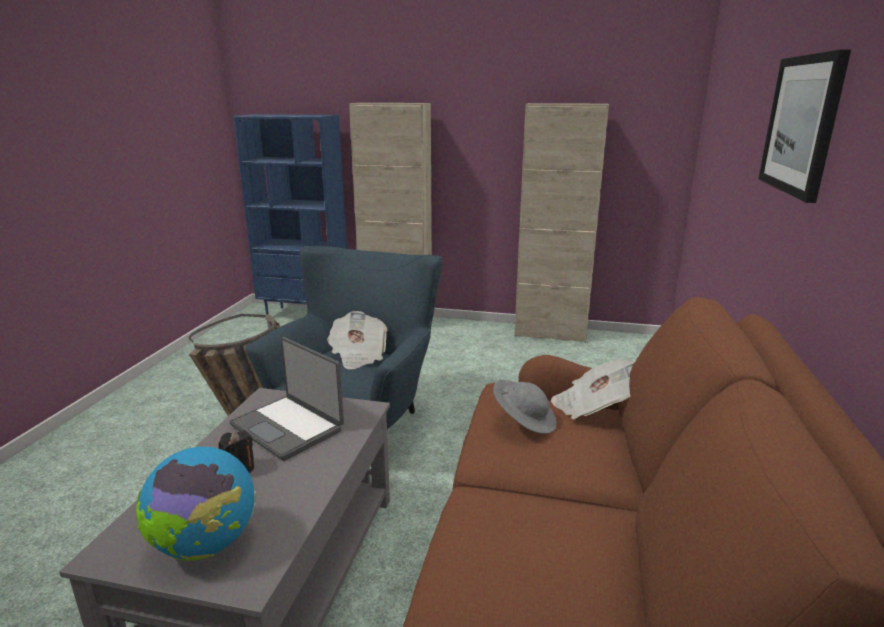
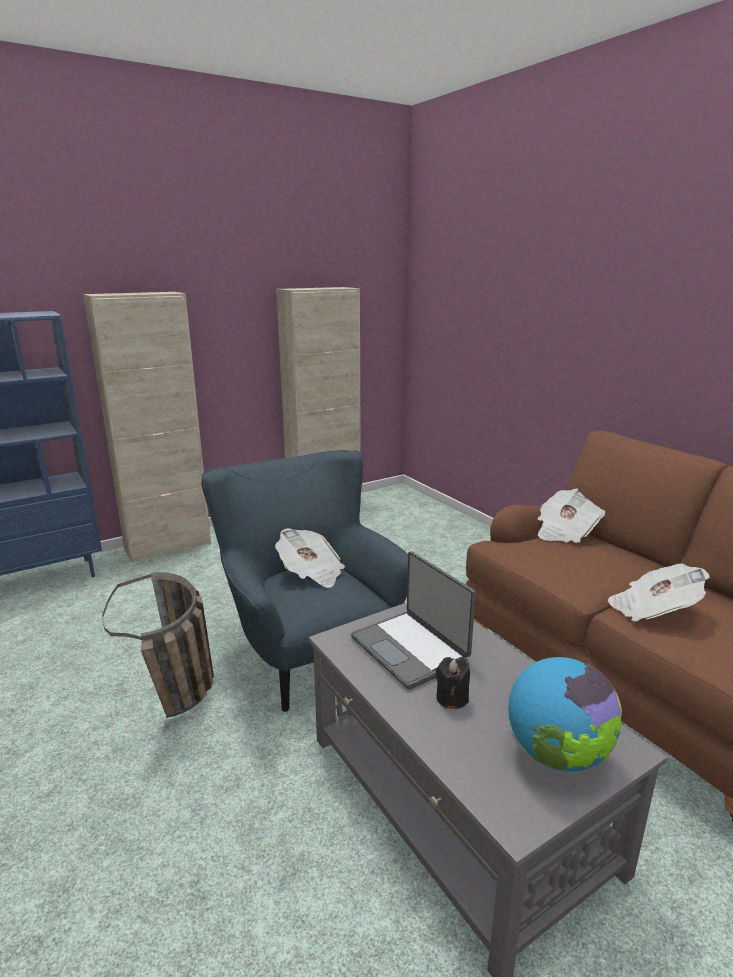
camera: 45 degrees left, 0 degrees up
laptop [229,337,344,461] -> laptop turned 60 degrees clockwise [351,551,476,690]
grey hat [493,380,556,434] -> none
picture [758,49,851,203] -> none
none -> newspaper [608,564,710,622]

